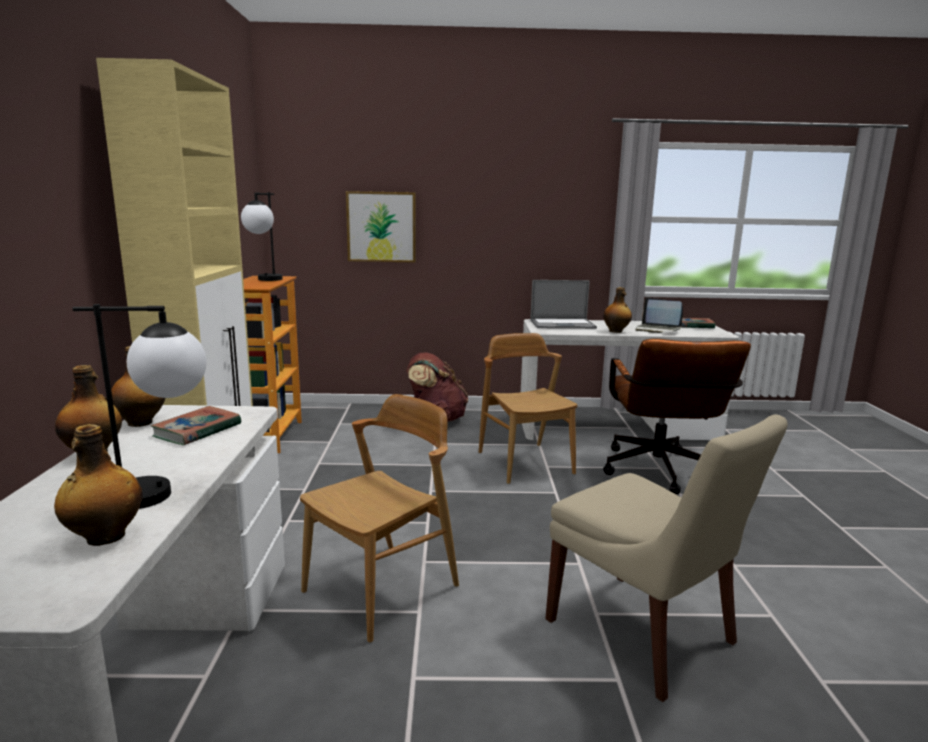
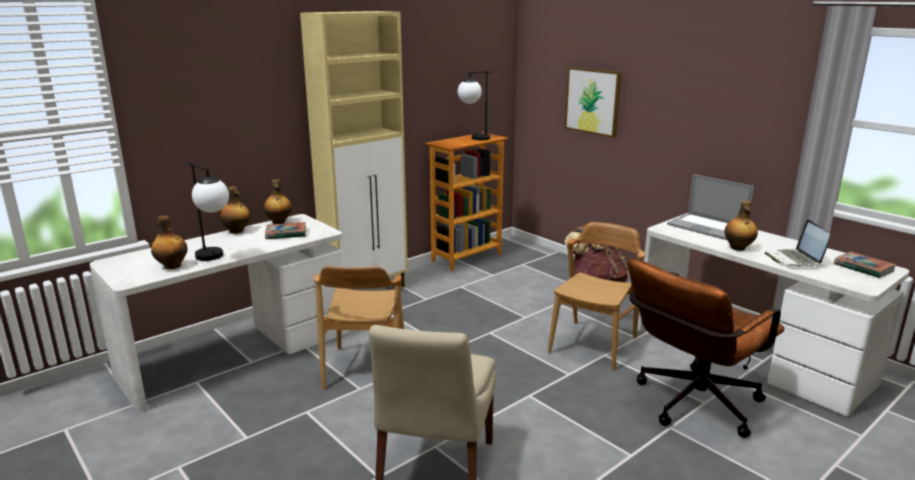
camera: 50 degrees right, 5 degrees up
brown chair [300,394,459,643] -> brown chair turned 90 degrees clockwise [314,266,404,390]

